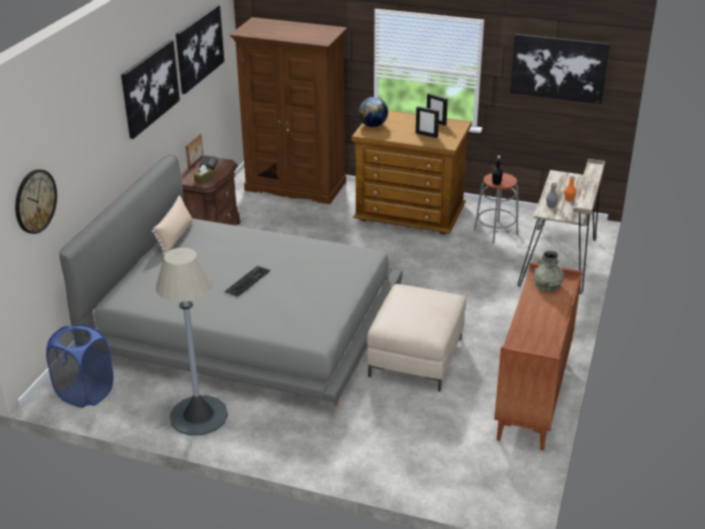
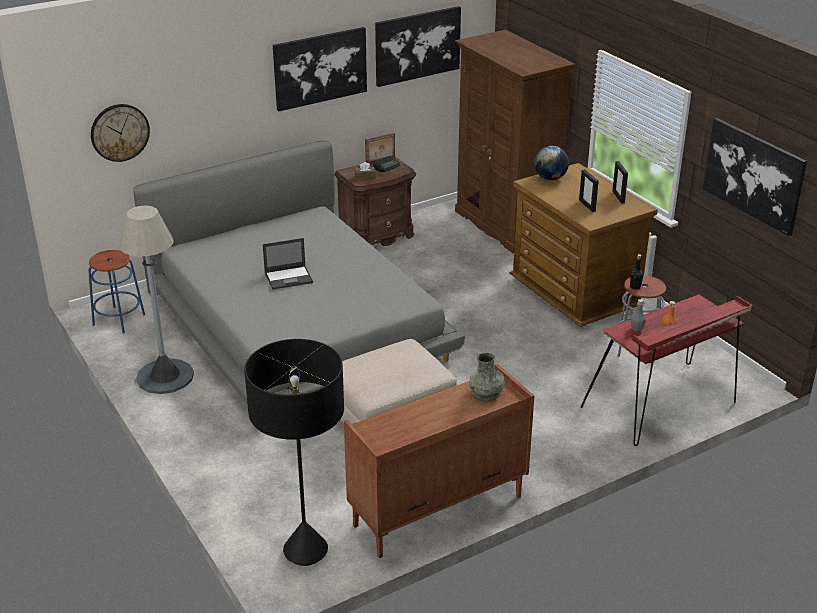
camera: 40 degrees right, 0 degrees up
blue laundry basket [46,324,114,408] -> blue stool [89,250,145,334]
beige pillow [152,195,192,255] -> none
keyboard [225,266,271,297] -> laptop [263,238,313,290]
beige desk [518,159,605,294] -> red desk [581,295,753,446]
none -> black floor lamp [244,339,344,566]

